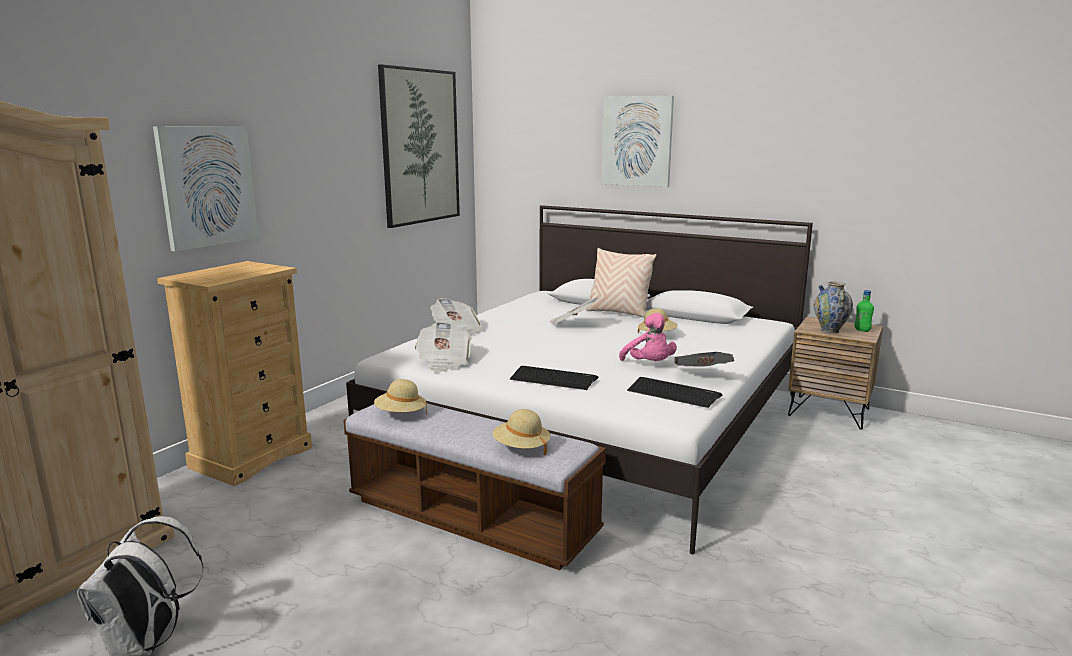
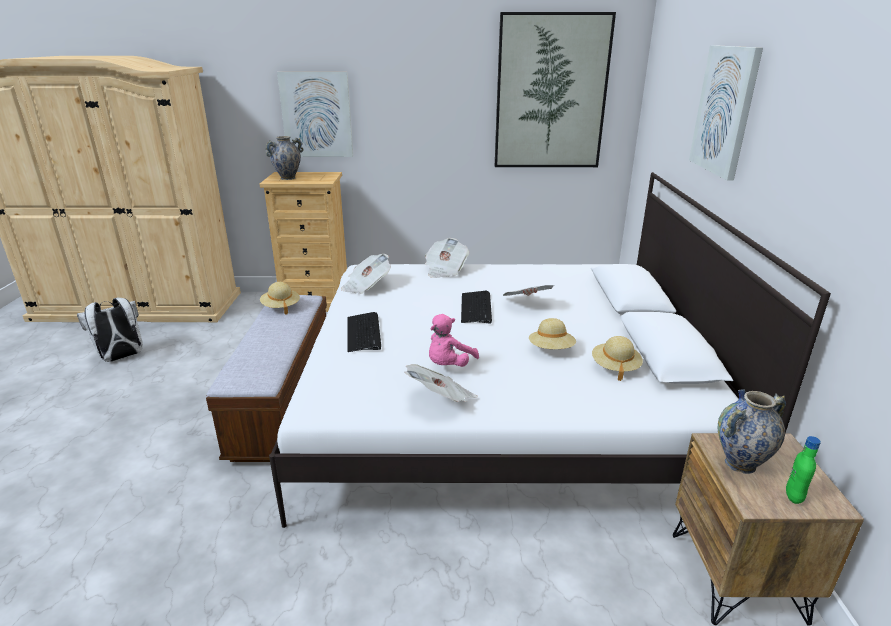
camera: 60 degrees right, 10 degrees up
beige hat [492,409,551,455] -> beige hat moved to [592,336,643,381]
beige pillow [586,248,657,318] -> none
keyboard [627,377,722,408] -> keyboard moved to [461,291,492,323]
none -> vase [265,136,303,180]

